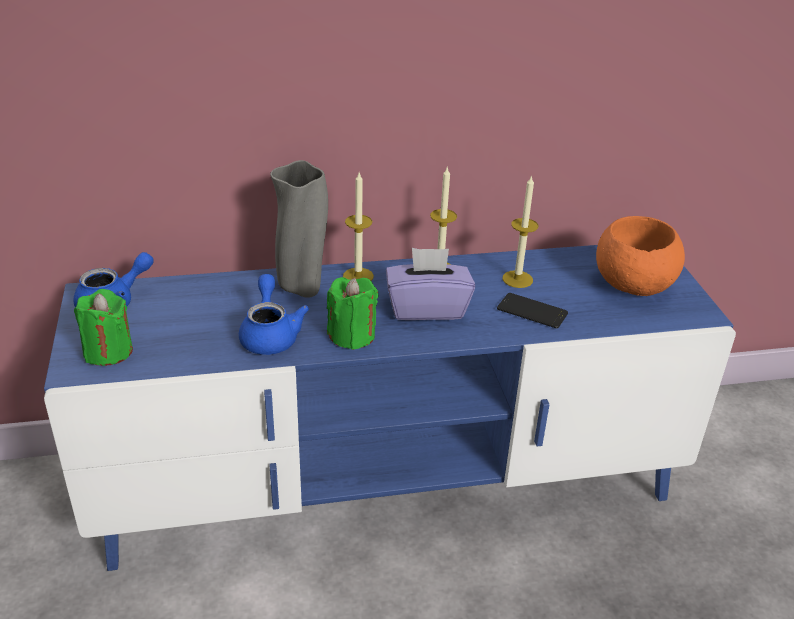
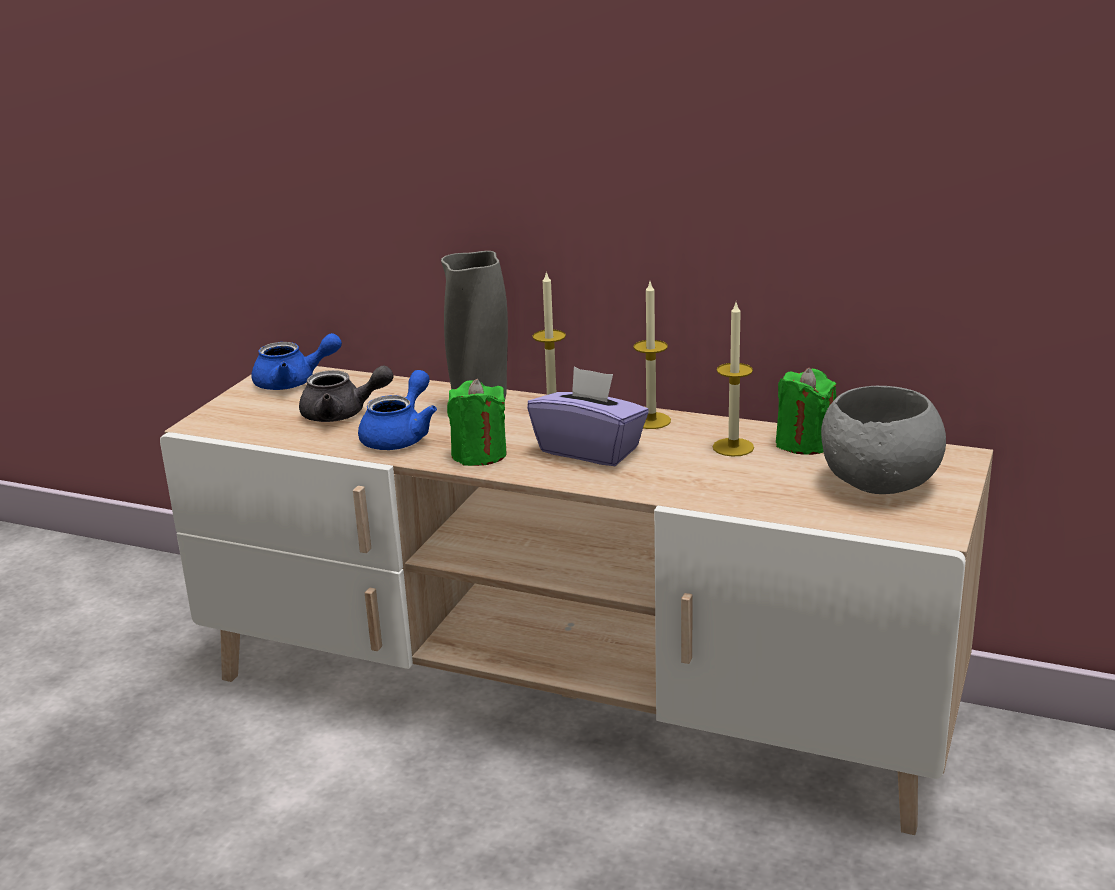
camera: 35 degrees right, 10 degrees down
blue tv stand [44,245,736,571] -> beige tv stand [160,366,993,835]
green candle [74,289,133,366] -> green candle moved to [776,368,836,455]
phone [497,293,568,328] -> none
orange bowl [596,216,685,296] -> grey bowl [821,386,946,494]
none -> grey teapot [299,365,393,422]

